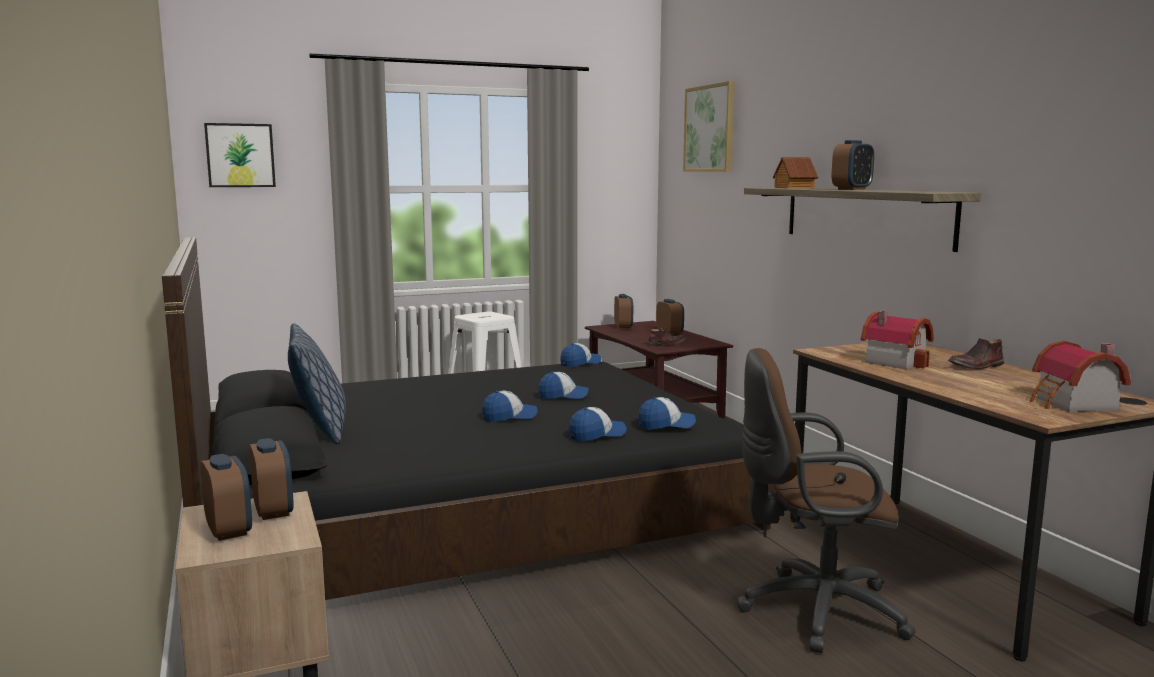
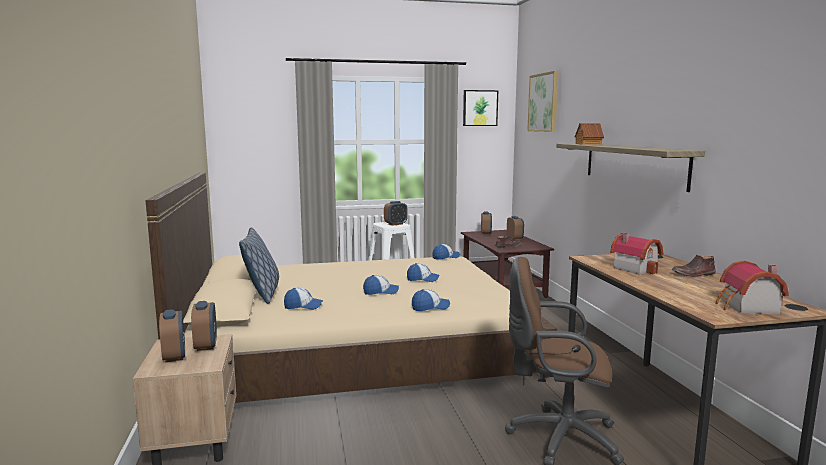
camera: 10 degrees right, 0 degrees up
black bed [162,237,777,600] -> beige bed [145,173,557,403]
picture [204,123,276,187] -> picture moved to [463,90,498,126]
cap [638,397,696,429] -> cap moved to [284,288,323,310]
alarm clock [832,140,874,190] -> alarm clock moved to [384,201,408,226]

